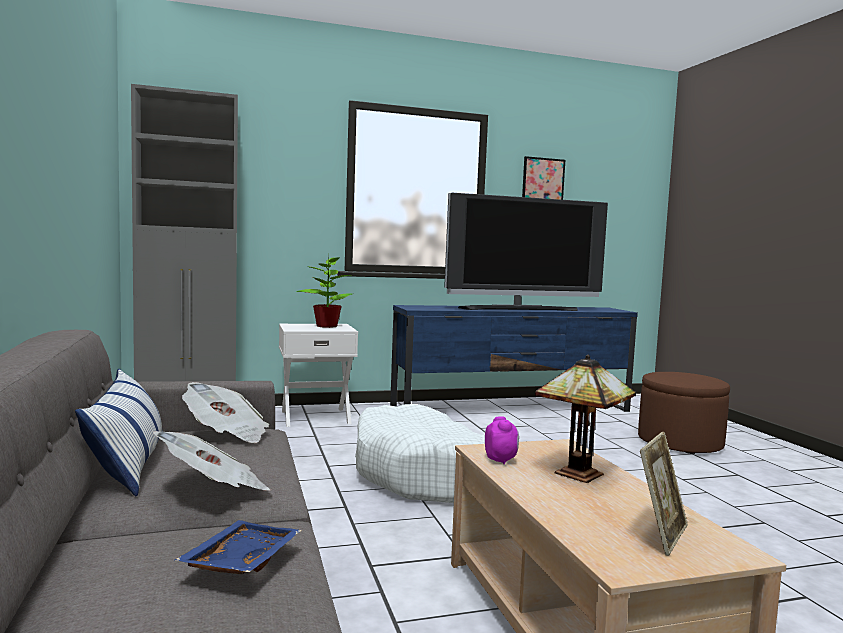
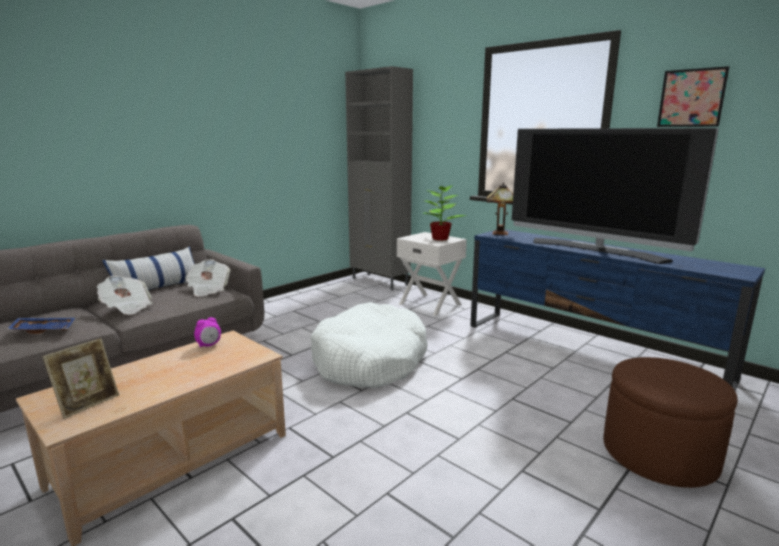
camera: 60 degrees right, 10 degrees up
table lamp [535,355,636,483] -> table lamp moved to [486,183,513,235]
picture frame [640,432,688,556] -> picture frame turned 60 degrees counterclockwise [43,338,119,419]

